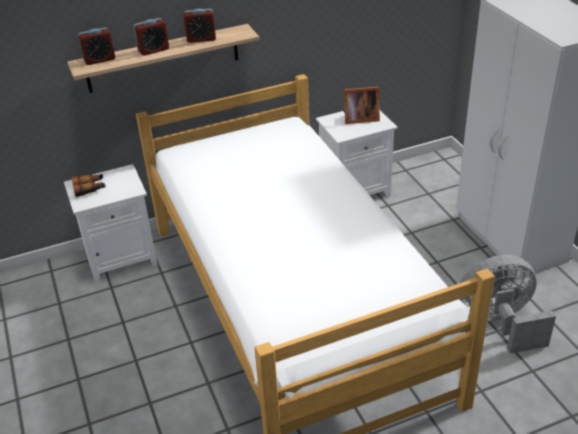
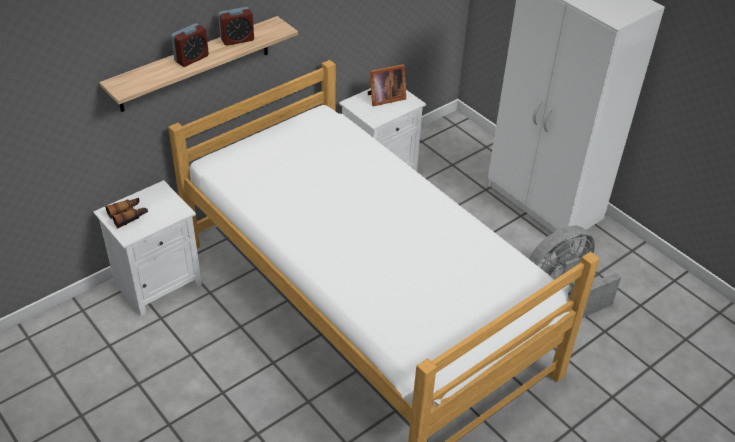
camera: 20 degrees left, 5 degrees up
alarm clock [78,27,115,65] -> none

